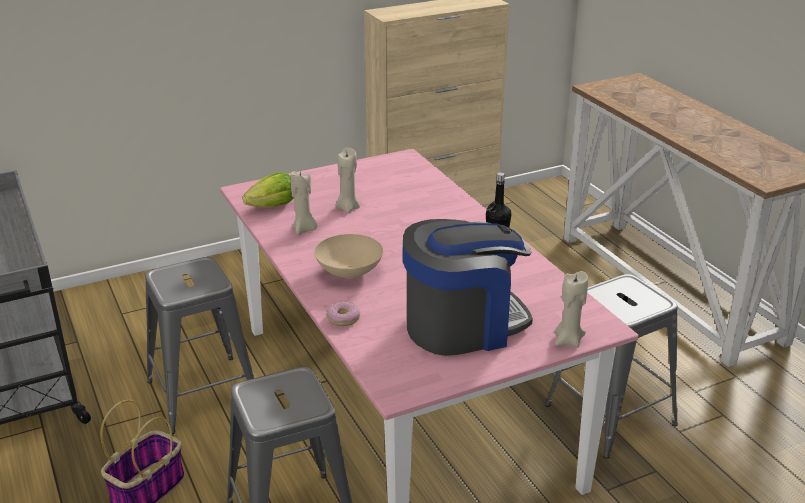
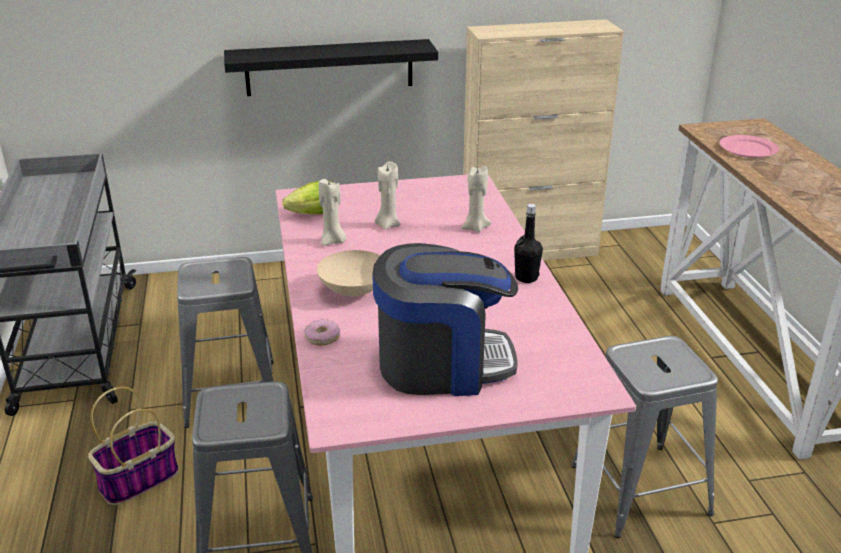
camera: 15 degrees right, 0 degrees up
beige candle [555,271,588,348] -> beige candle moved to [461,166,492,233]
none -> black shelf [224,39,438,96]
none -> pink plate [719,135,779,158]

